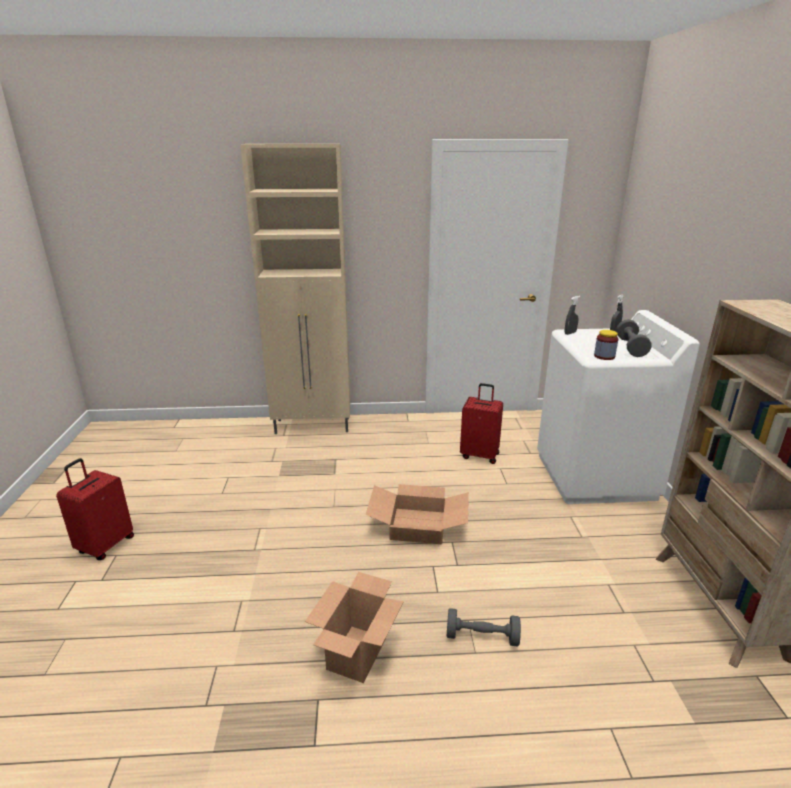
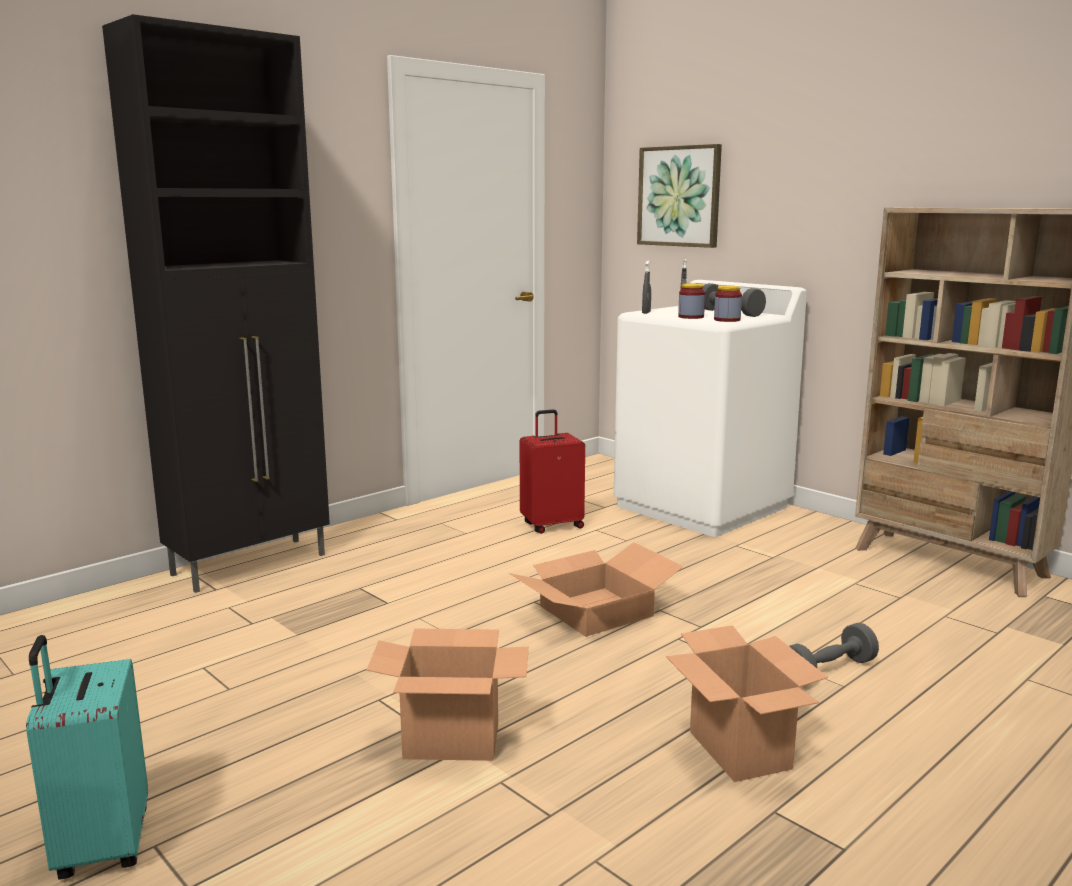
camera: 40 degrees left, 10 degrees down
red suitcase [56,458,134,560] -> turquoise suitcase [26,635,148,879]
beige cabinet [240,144,350,434] -> black cabinet [102,14,330,593]
none -> cardboard box [366,628,529,761]
none -> picture [637,144,722,248]
none -> jar [678,283,705,319]

